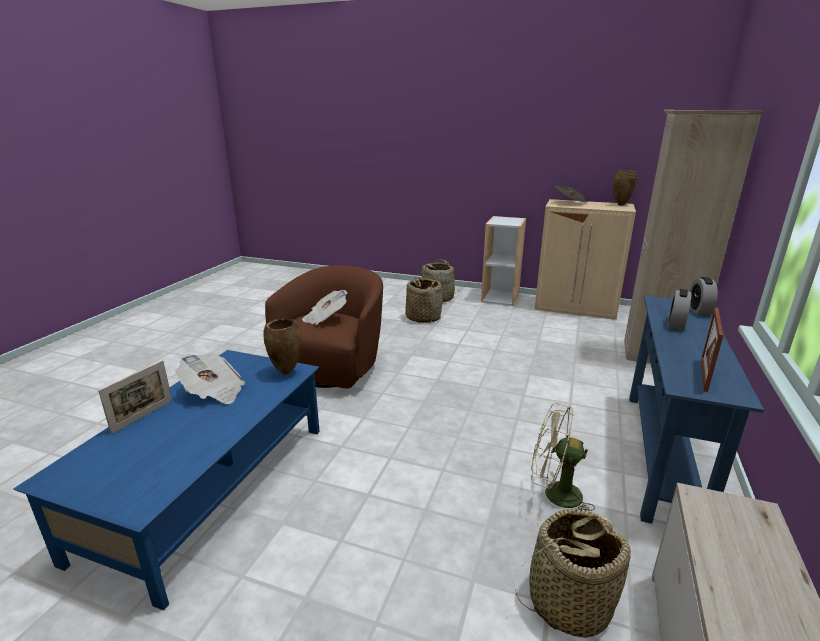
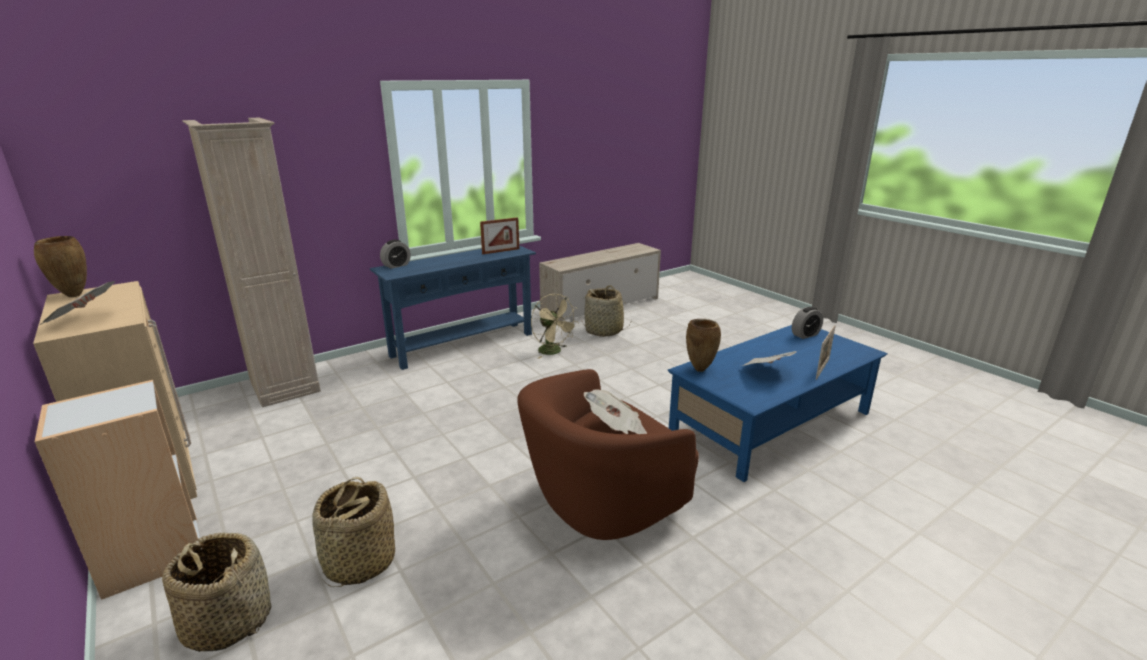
camera: 145 degrees left, 0 degrees up
picture frame [98,360,172,434] -> picture frame turned 150 degrees clockwise [816,325,836,380]
alarm clock [668,289,691,330] -> alarm clock moved to [792,307,823,339]

